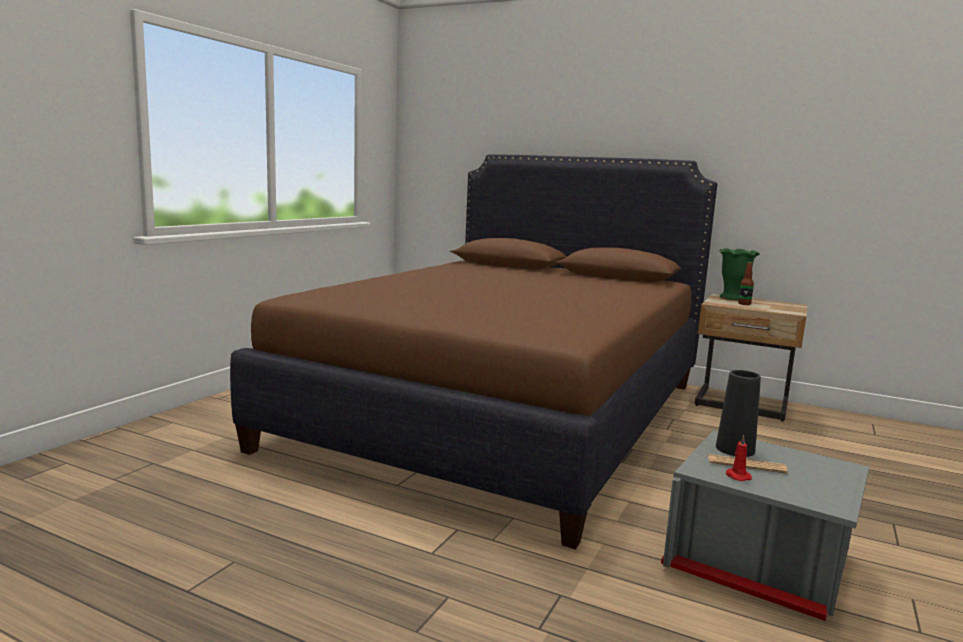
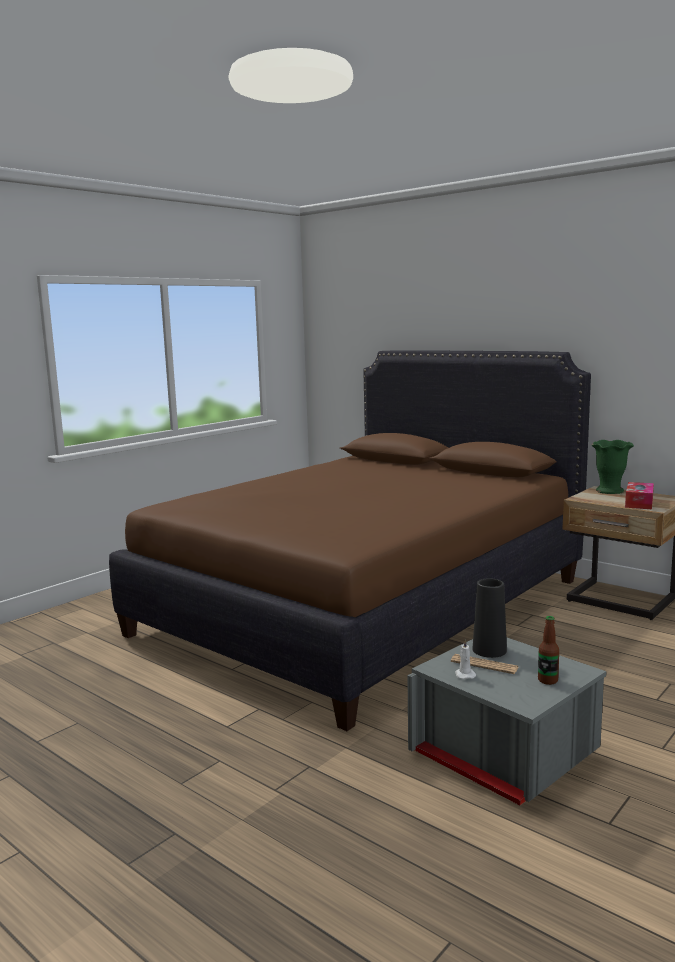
camera: 15 degrees right, 0 degrees up
red candle [726,435,752,481] -> white candle [455,639,476,679]
bottle [738,262,754,305] -> bottle moved to [538,616,559,685]
none -> tissue box [625,482,654,509]

